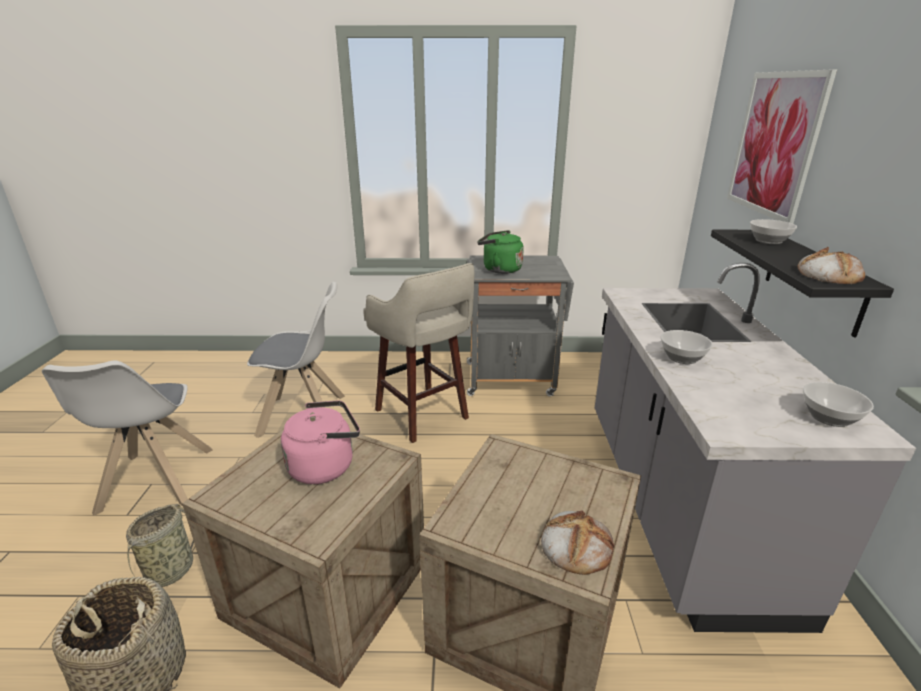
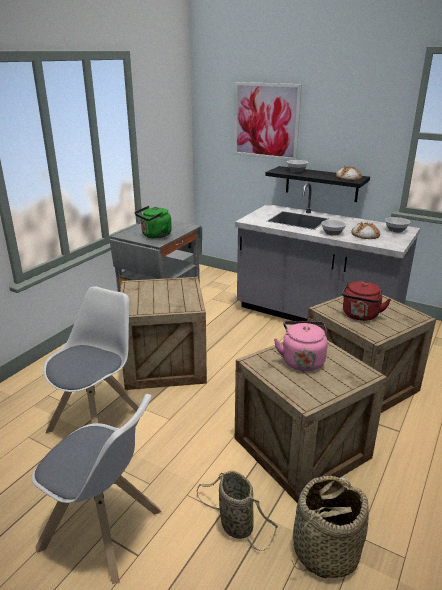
camera: 60 degrees left, 0 degrees up
beige stool [363,263,475,443] -> crate [120,277,207,390]
bread [541,510,614,575] -> bread moved to [351,222,380,239]
none -> red kettle [342,281,391,321]

